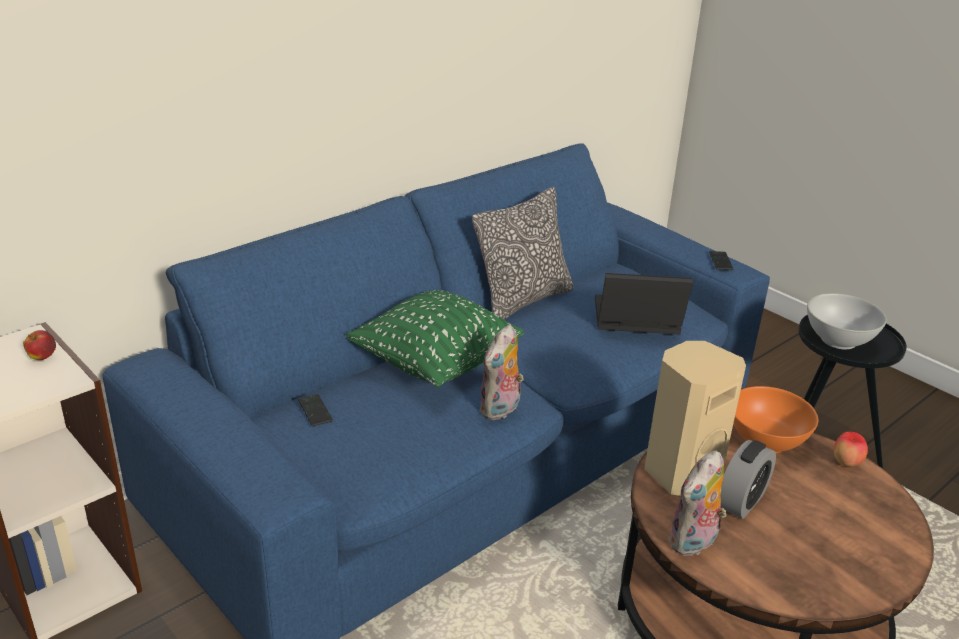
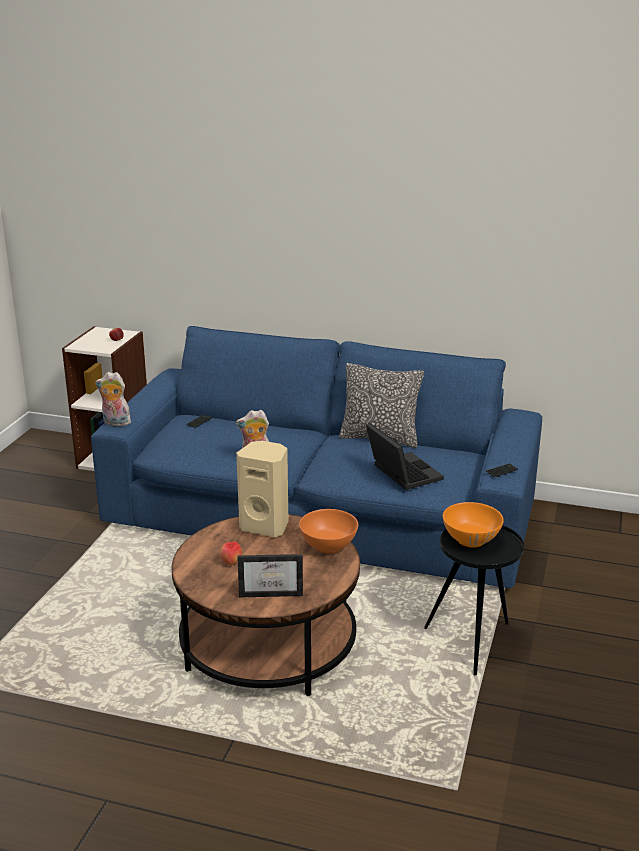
camera: 60 degrees right, 5 degrees down
green pillow [346,290,524,387] -> none
plush toy [668,450,727,557] -> plush toy moved to [95,372,131,426]
alarm clock [720,440,776,519] -> none
white bowl [807,293,887,349] -> orange bowl [443,502,504,548]
apple [834,432,868,466] -> apple moved to [219,541,242,565]
none -> picture frame [237,554,303,597]

